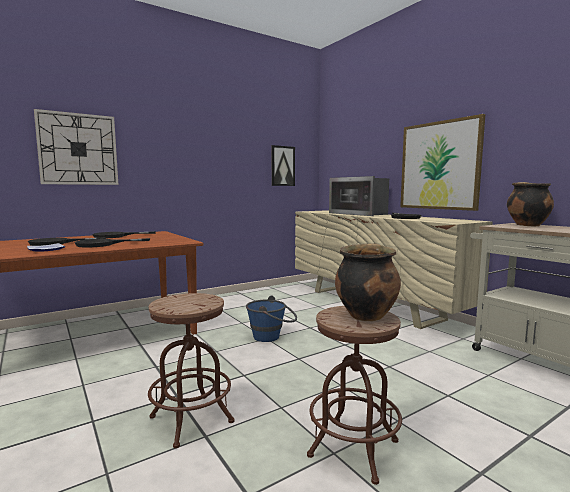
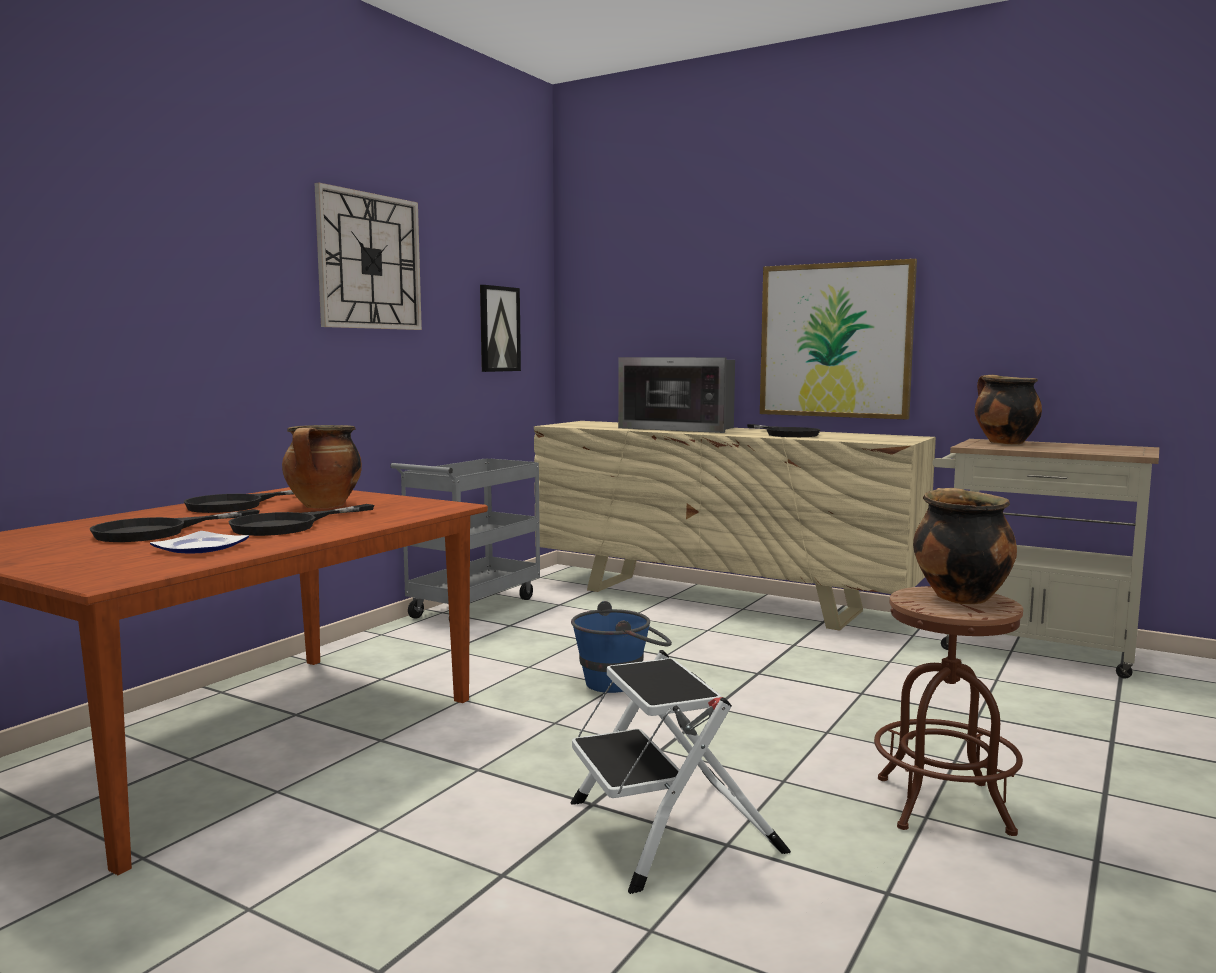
camera: 25 degrees left, 0 degrees up
wall clock [34,109,118,185] -> wall clock moved to [315,183,422,330]
brown stool [148,293,235,448] -> step ladder [570,650,791,894]
none -> cooking pot [282,425,362,508]
none -> grey cart [390,458,540,622]

